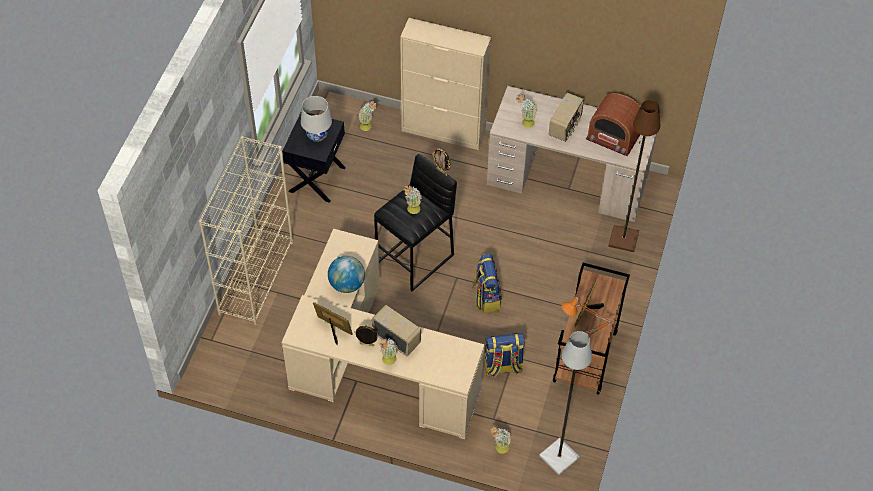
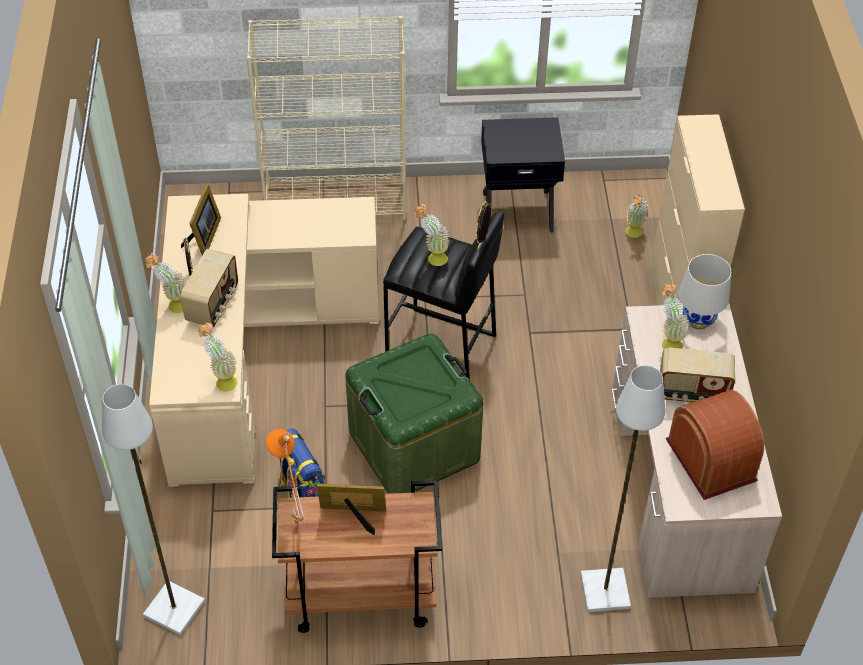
camera: 70 degrees right, 5 degrees down
white table lamp [301,96,332,142] -> white table lamp moved to [678,254,731,329]
globe [328,256,365,293] -> none
backpack [473,254,502,313] -> green storage box [345,334,483,494]
potted plant [490,427,512,454] -> potted plant moved to [198,323,237,392]
radio [586,93,641,156] -> radio turned 150 degrees clockwise [666,390,764,500]
brown floor lamp [609,100,660,252] -> grey floor lamp [580,365,665,612]

